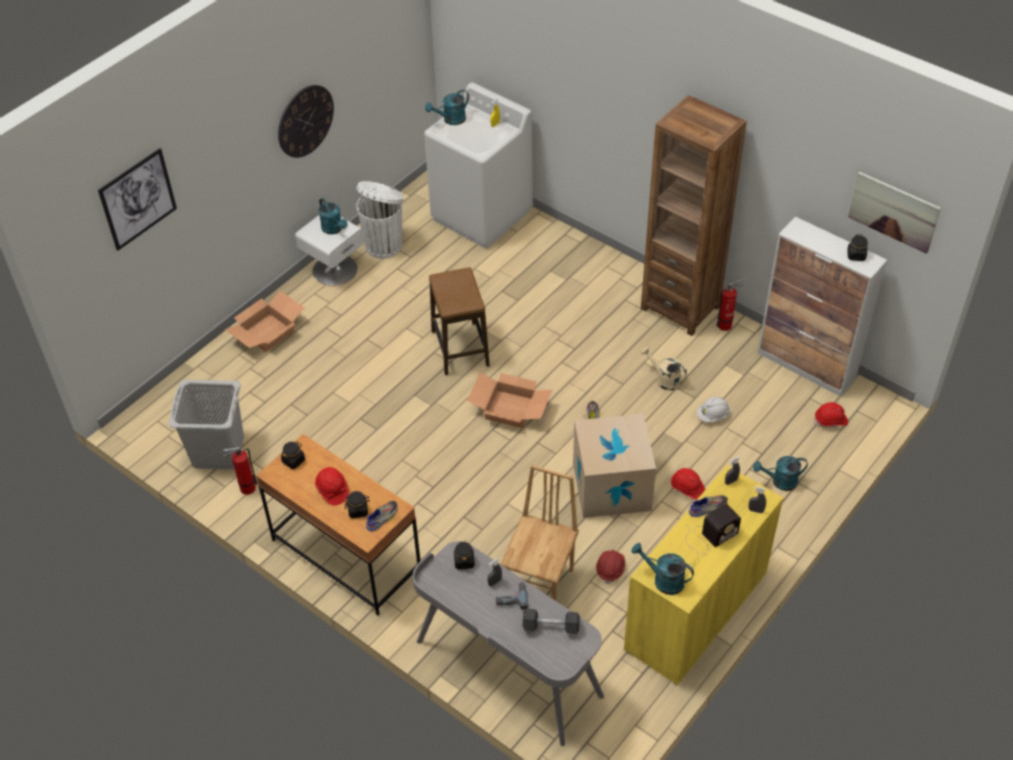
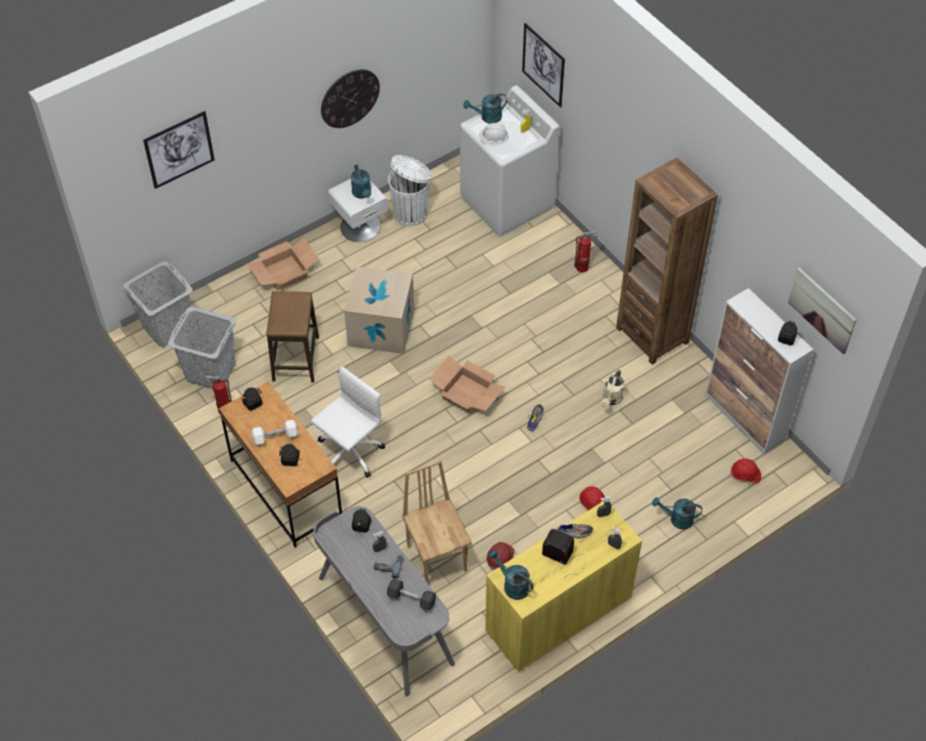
camera: 15 degrees right, 5 degrees up
red hard hat [315,467,349,506] -> white dumbbell [252,420,298,445]
shoe [366,501,398,531] -> none
stool [429,267,490,375] -> stool moved to [266,291,319,382]
brown chair [501,465,579,601] -> brown chair turned 60 degrees counterclockwise [402,460,472,583]
cardboard box [573,414,656,518] -> cardboard box moved to [344,266,414,354]
beige watering can [641,346,687,391] -> beige watering can turned 120 degrees counterclockwise [601,370,624,407]
radio [685,504,741,555] -> radio turned 135 degrees counterclockwise [542,529,586,577]
white hard hat [697,397,730,422] -> white hard hat moved to [479,123,508,143]
fire extinguisher [716,279,744,331] -> fire extinguisher moved to [574,231,598,272]
none -> grey laundry basket [123,261,193,347]
none -> white office chair [311,366,385,478]
none -> picture [522,23,565,108]

